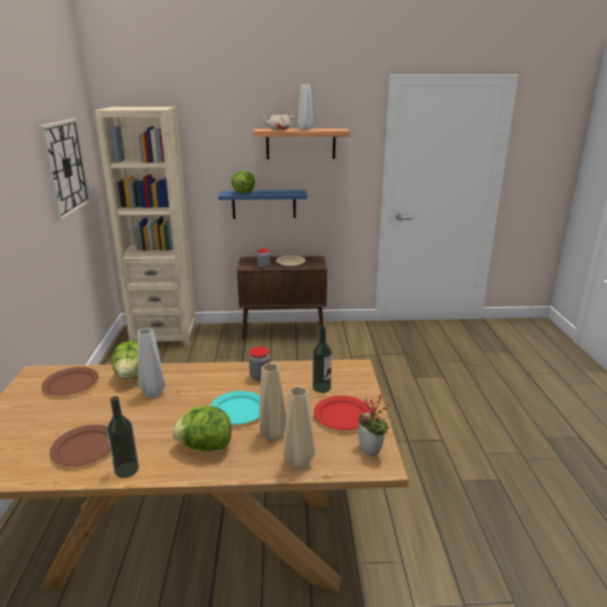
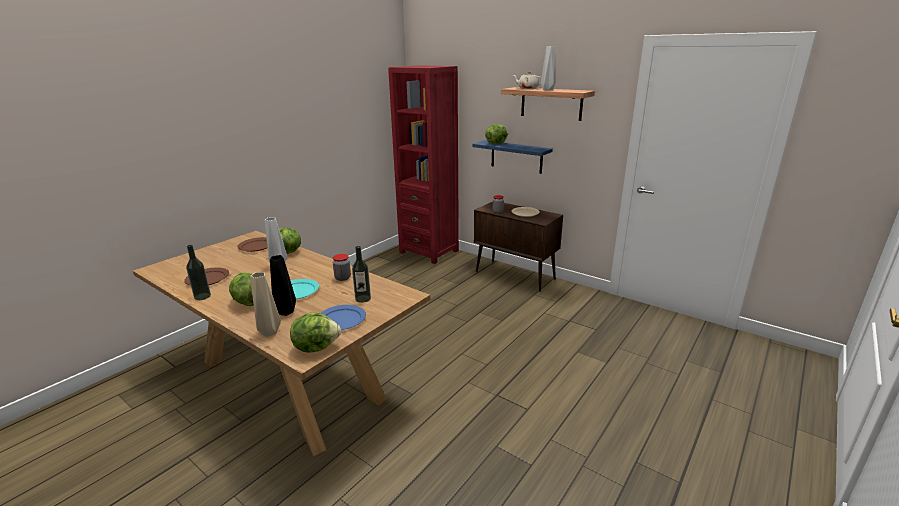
camera: 40 degrees right, 0 degrees up
wall clock [38,119,91,222] -> none
beige bookcase [94,107,196,347] -> red bookcase [388,65,459,264]
beige vase [259,363,286,442] -> black vase [270,255,296,316]
red plate [314,395,371,430] -> blue plate [321,305,366,330]
potted plant [358,393,389,457] -> lettuce [290,312,341,353]

